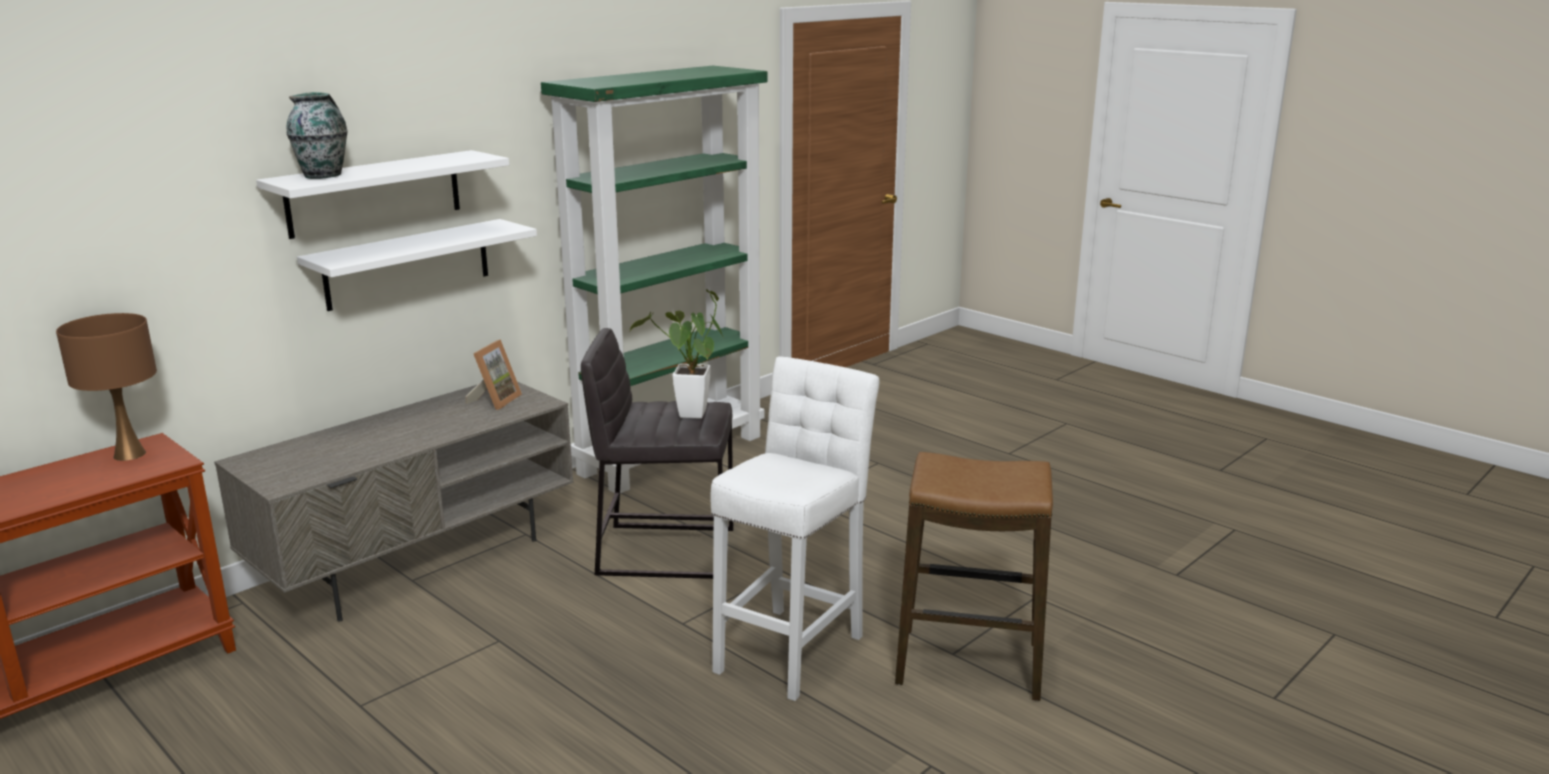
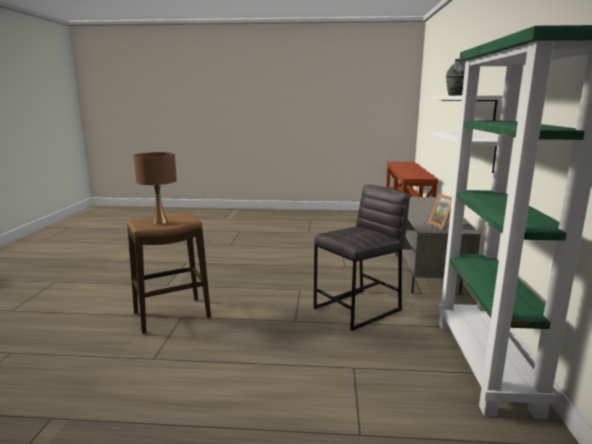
camera: 140 degrees right, 5 degrees down
brown table lamp [56,313,157,461] -> brown table lamp moved to [134,152,177,224]
potted plant [630,289,723,419] -> none
white stool [710,356,879,701] -> none

